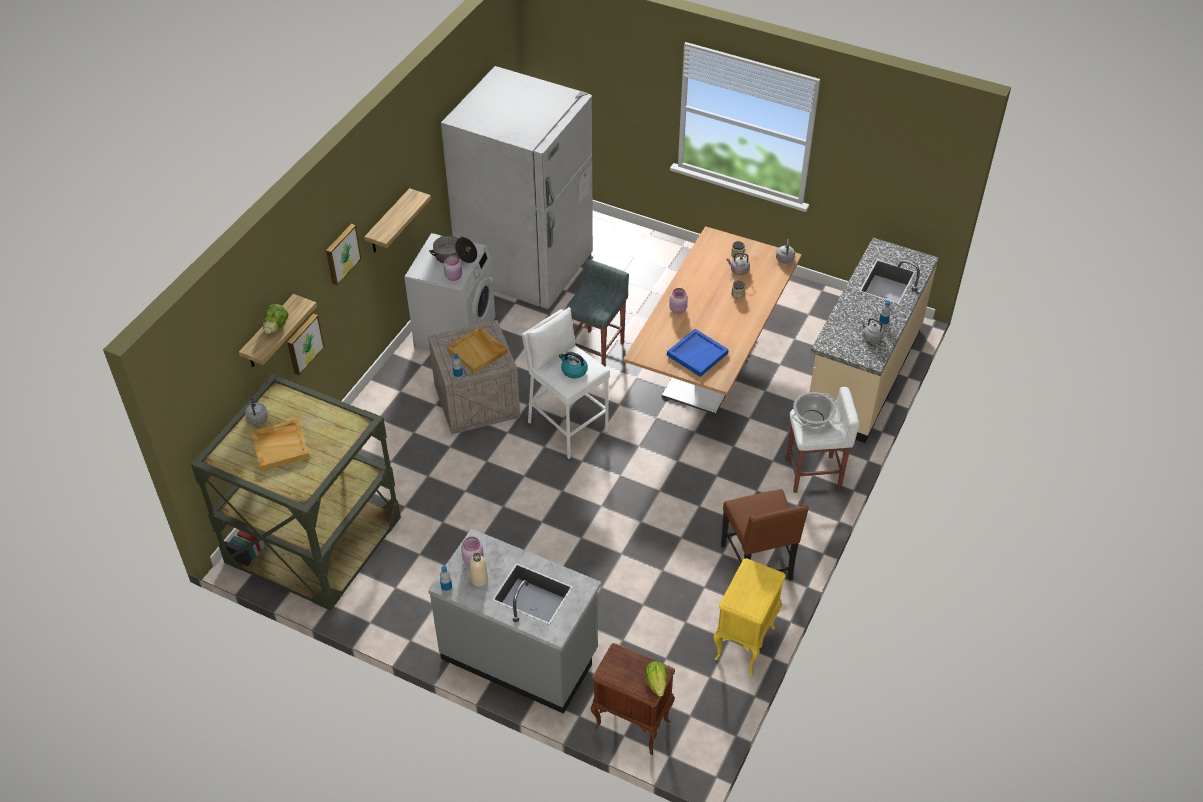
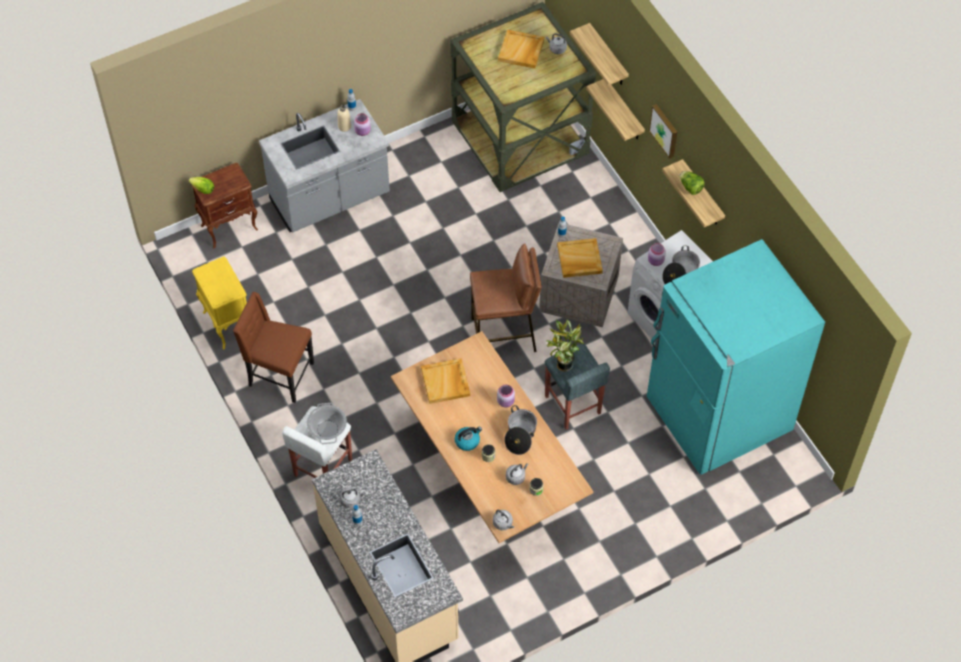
camera: 125 degrees right, 10 degrees up
lettuce [263,304,289,334] -> lettuce moved to [680,171,705,195]
picture [287,314,325,375] -> shelf [586,79,645,141]
white fridge [441,66,593,309] -> turquoise fridge [647,239,825,475]
white stool [522,307,610,459] -> brown stool [470,244,542,352]
kettle [559,352,588,379] -> kettle moved to [455,427,482,451]
blue tray [667,329,729,377] -> beige tray [421,358,470,404]
none -> cooking pot [504,405,537,455]
none -> potted plant [546,319,584,372]

